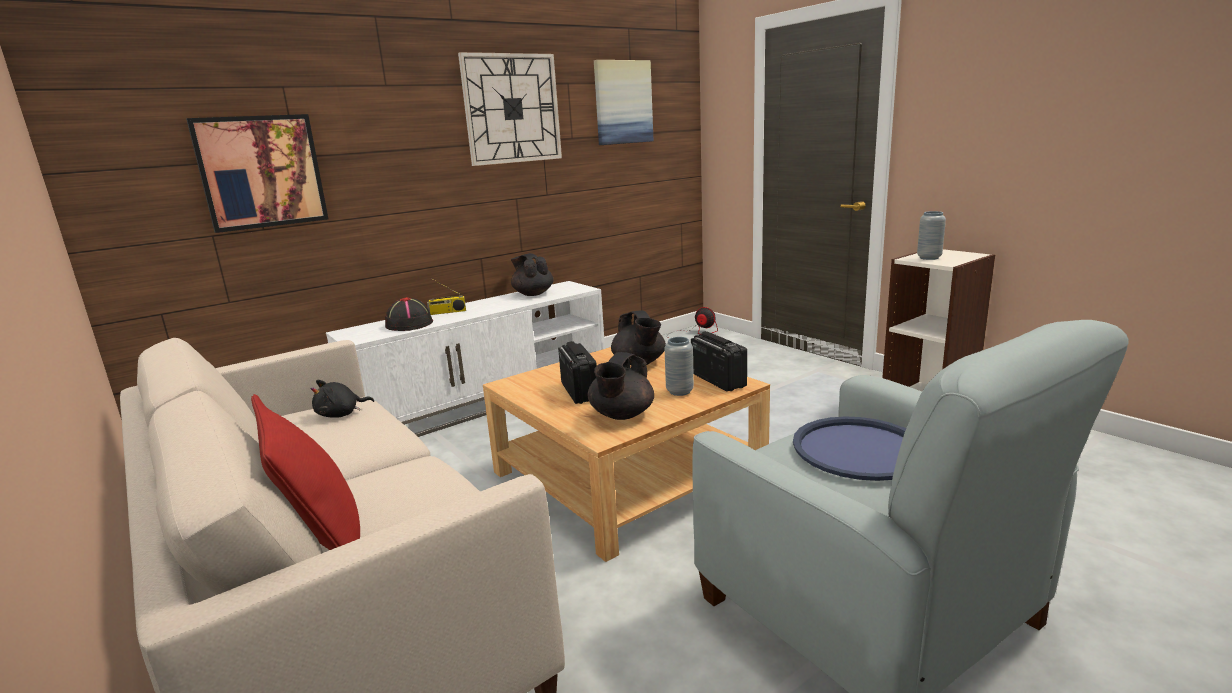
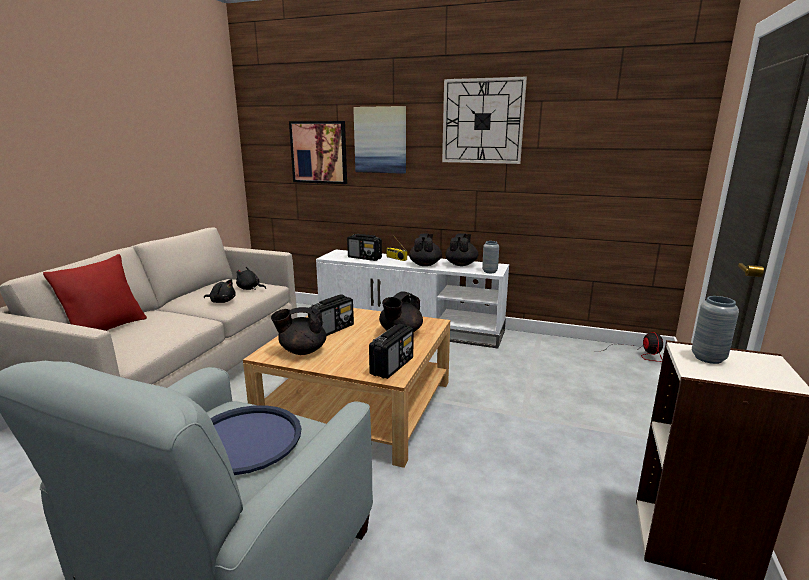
camera: 55 degrees right, 0 degrees up
black hat [385,297,433,331] -> radio [347,234,382,261]
picture [594,60,654,145] -> picture moved to [353,106,406,174]
grey vase [664,337,694,396] -> grey vase moved to [482,241,499,273]
none -> black plush toy [204,279,236,303]
none -> black teapot [409,234,442,266]

